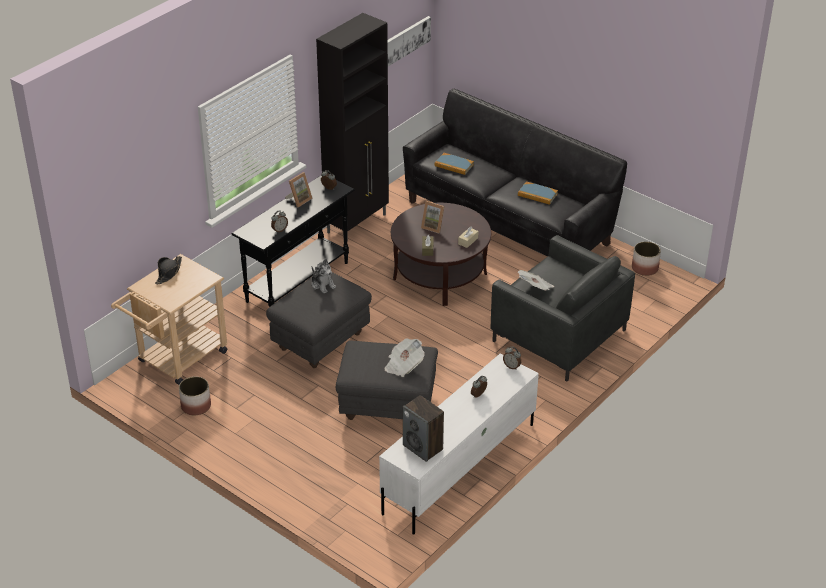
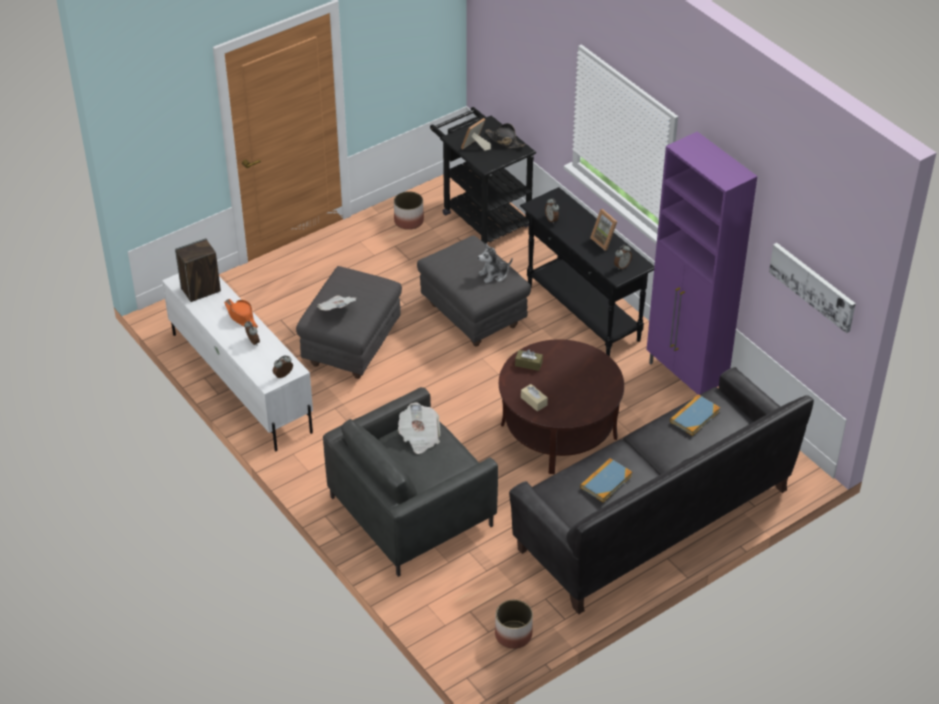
camera: 105 degrees right, 5 degrees up
beige cart [111,254,227,385] -> black cart [430,107,536,244]
black cabinet [316,13,389,242] -> purple cabinet [647,132,757,395]
picture frame [421,201,445,233] -> picture frame moved to [461,118,491,151]
none -> orange hat [224,299,258,329]

